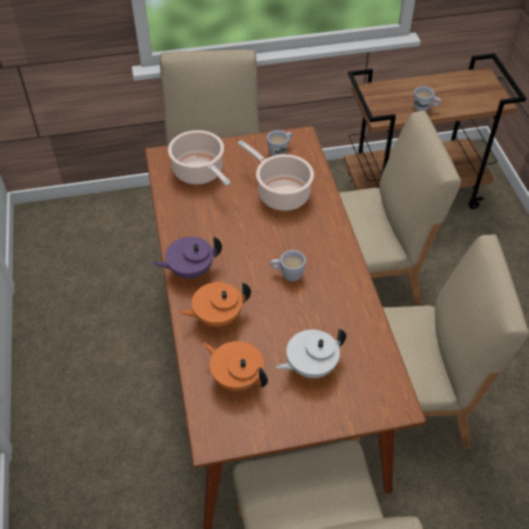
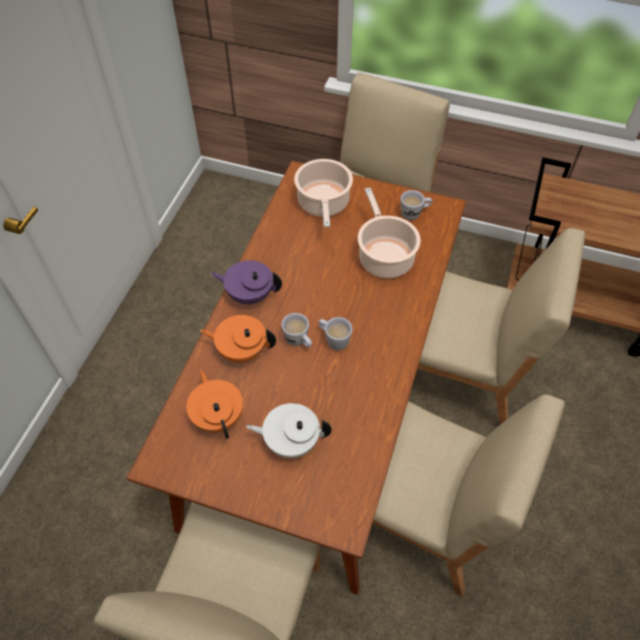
camera: 30 degrees right, 5 degrees up
white mug [414,86,441,111] -> white mug moved to [281,313,312,348]

